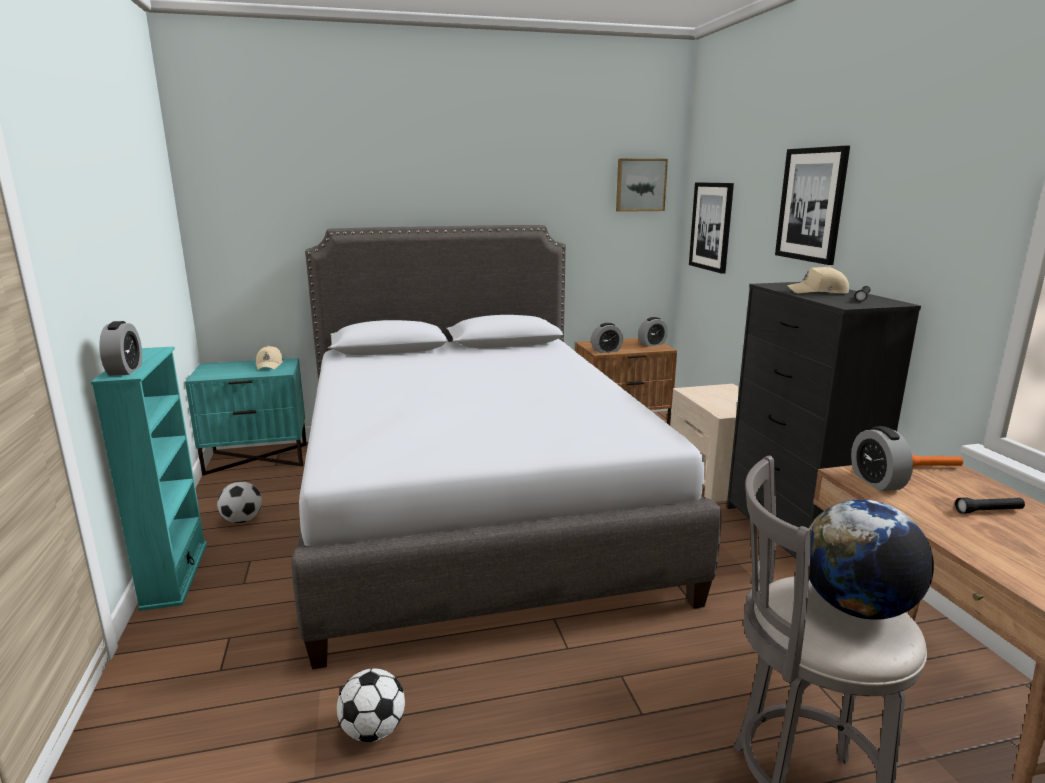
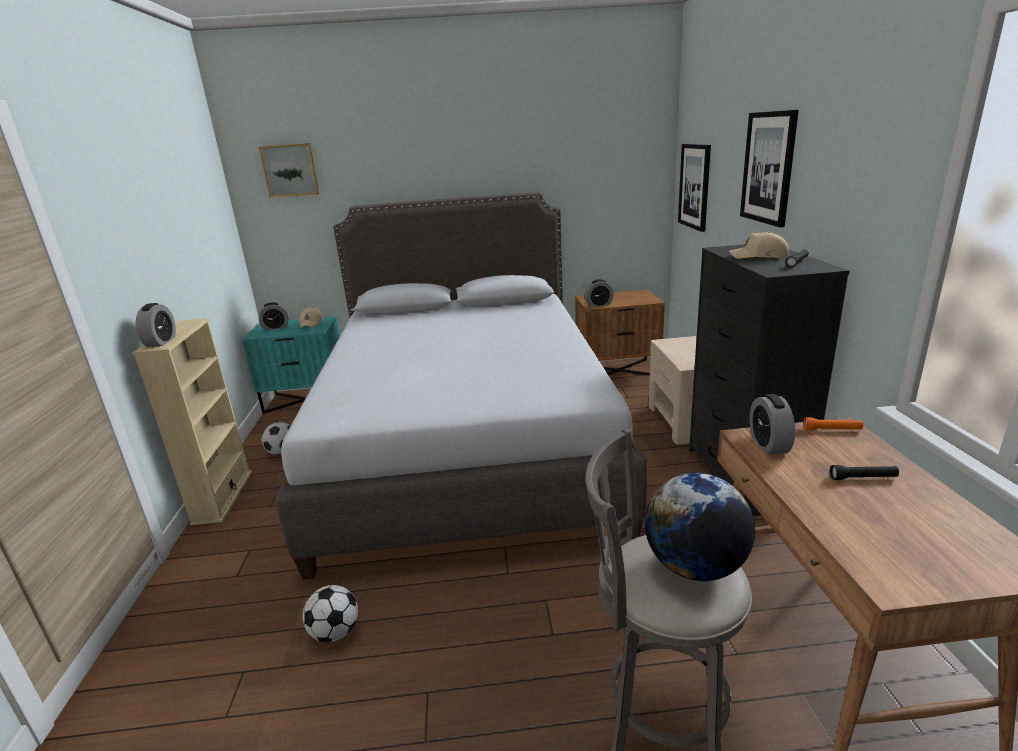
camera: 10 degrees right, 5 degrees up
turquoise bookcase [91,347,207,611] -> beige bookcase [132,318,252,525]
picture [616,159,668,212] -> picture moved to [259,143,319,198]
alarm clock [638,317,668,346] -> alarm clock moved to [258,302,289,331]

